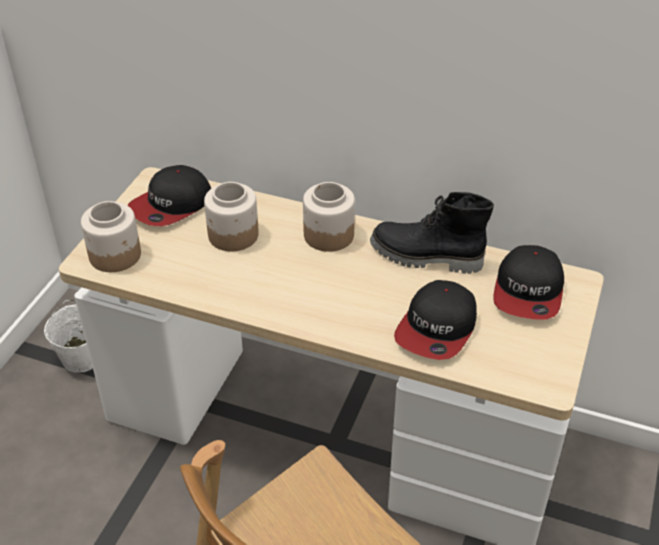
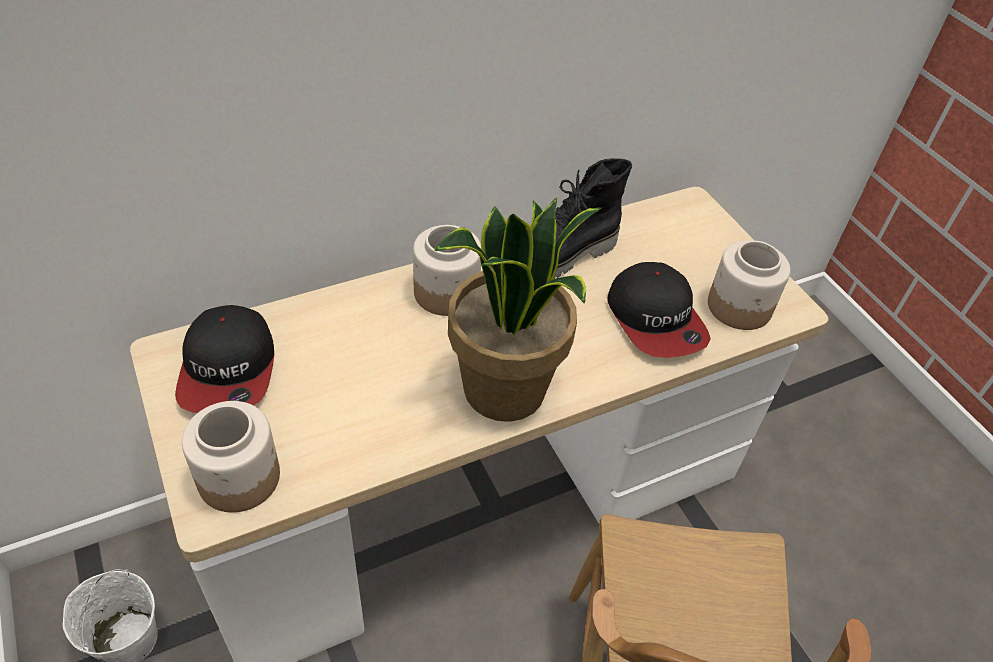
camera: 50 degrees left, 5 degrees up
jar [204,182,259,251] -> jar moved to [708,240,791,330]
cap [493,245,564,320] -> none
none -> potted plant [434,197,602,422]

